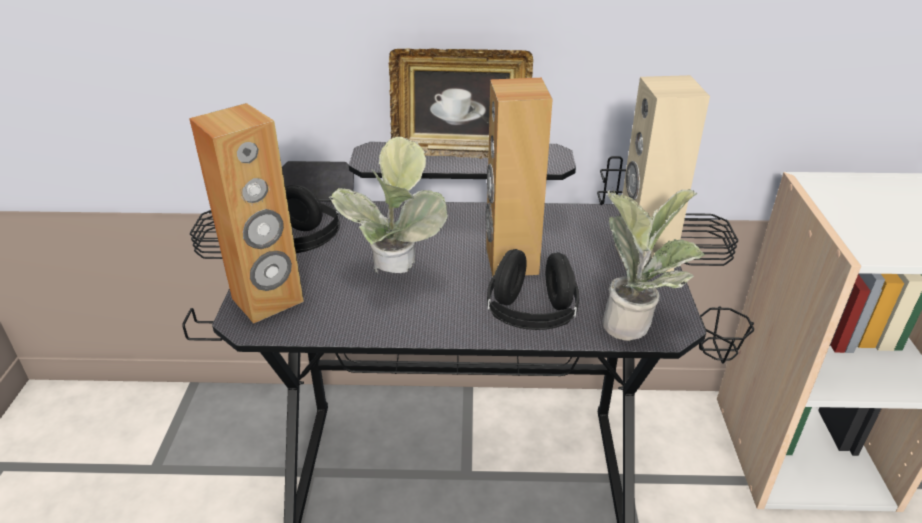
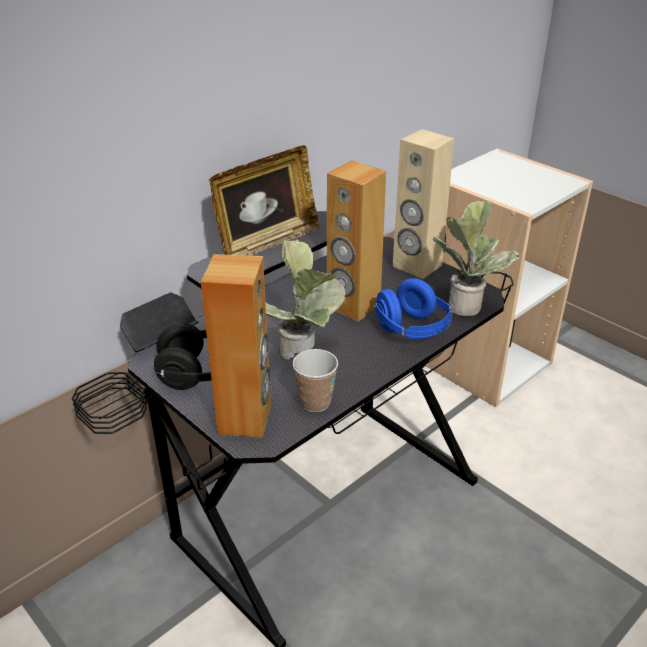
camera: 45 degrees left, 0 degrees up
black headphones [487,249,579,330] -> blue headphones [373,278,452,339]
none -> cup [293,349,338,412]

